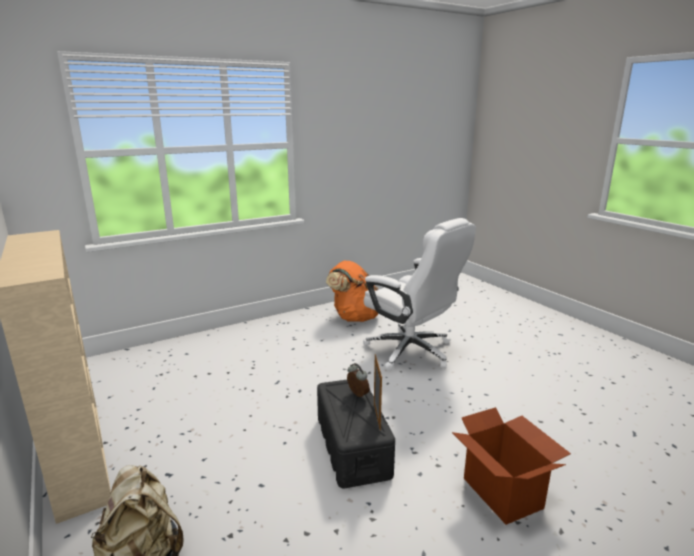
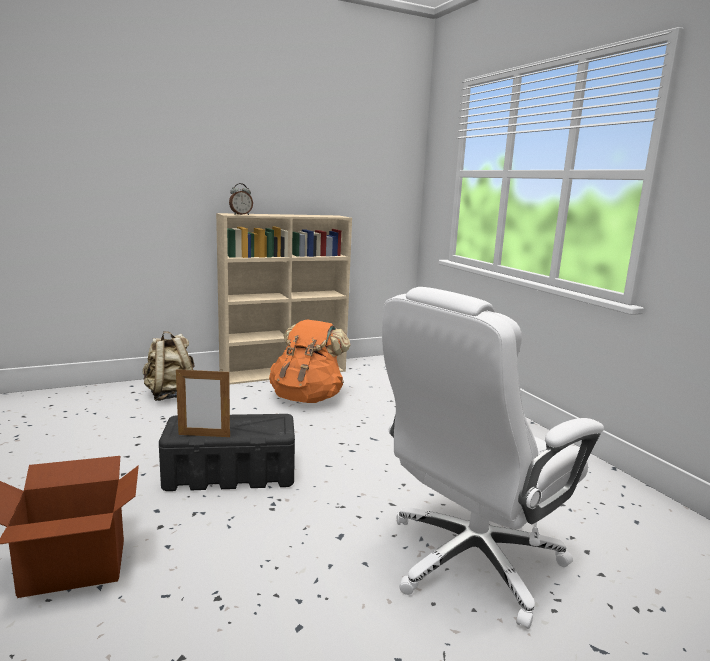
camera: 95 degrees right, 5 degrees down
orange backpack [326,261,379,322] -> orange backpack moved to [269,319,350,403]
alarm clock [347,363,370,398] -> alarm clock moved to [229,183,253,215]

